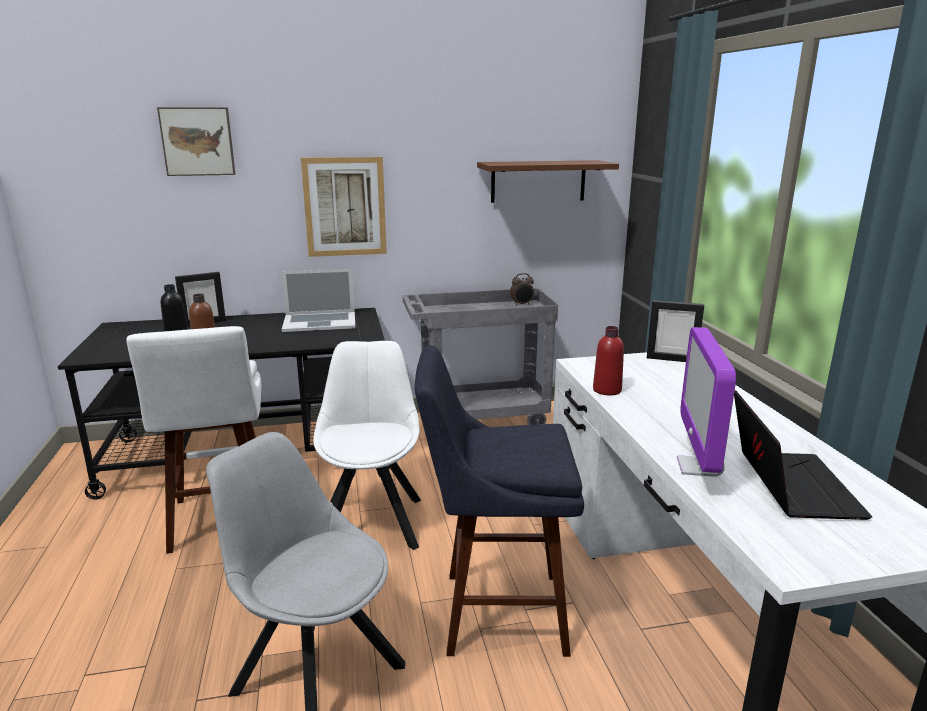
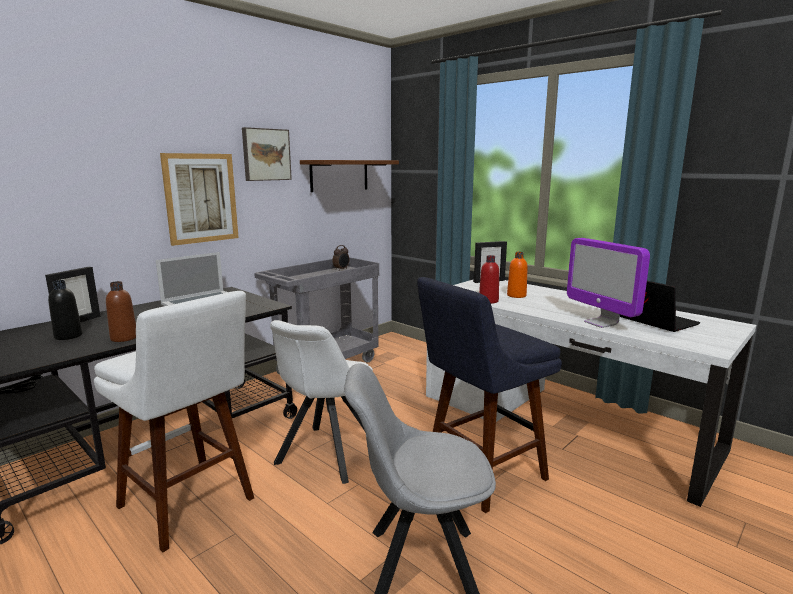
camera: 35 degrees left, 5 degrees down
picture [157,107,235,176] -> picture moved to [242,127,292,181]
white chair [313,341,421,550] -> white chair turned 120 degrees counterclockwise [270,320,373,484]
none -> orange bottle [507,252,528,298]

